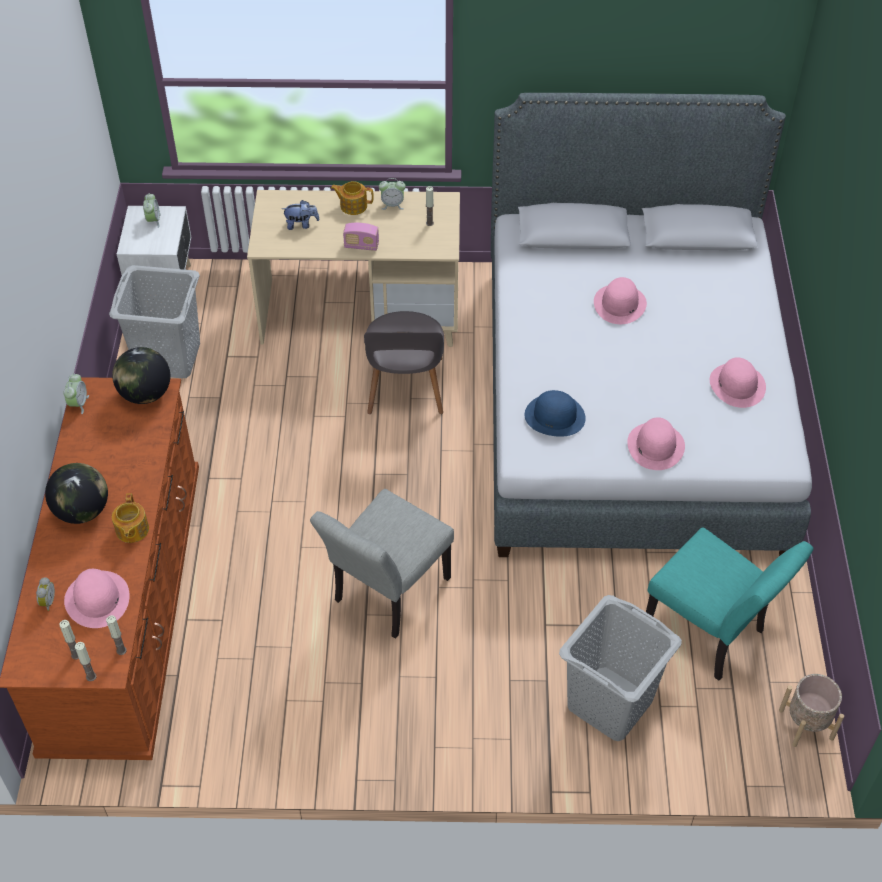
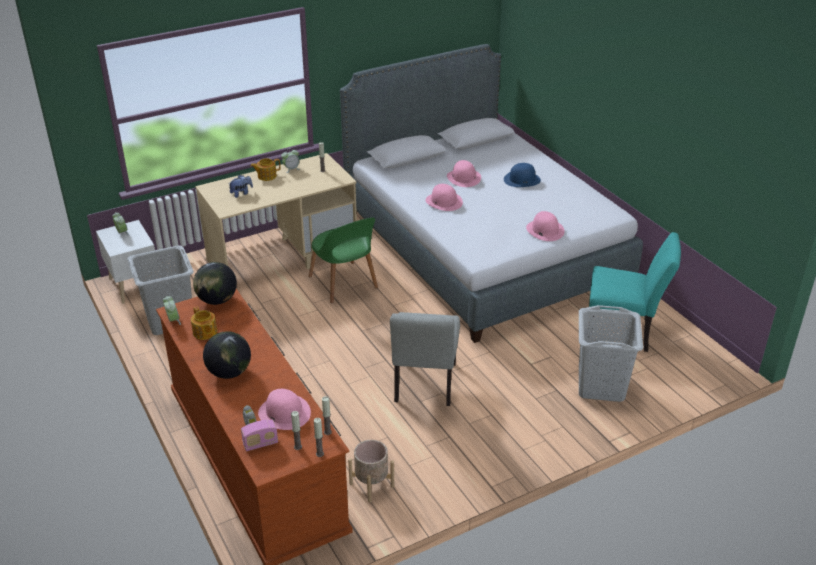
camera: 30 degrees left, 15 degrees down
teapot [112,493,149,543] -> teapot moved to [191,307,217,340]
radio [343,223,379,251] -> radio moved to [241,419,278,451]
grey chair [364,311,444,414] -> green chair [309,218,378,303]
blue hat [525,390,586,437] -> blue hat moved to [504,163,541,187]
pink hat [710,357,766,408] -> pink hat moved to [426,184,463,211]
beige planter [779,674,844,747] -> beige planter moved to [348,440,394,502]

